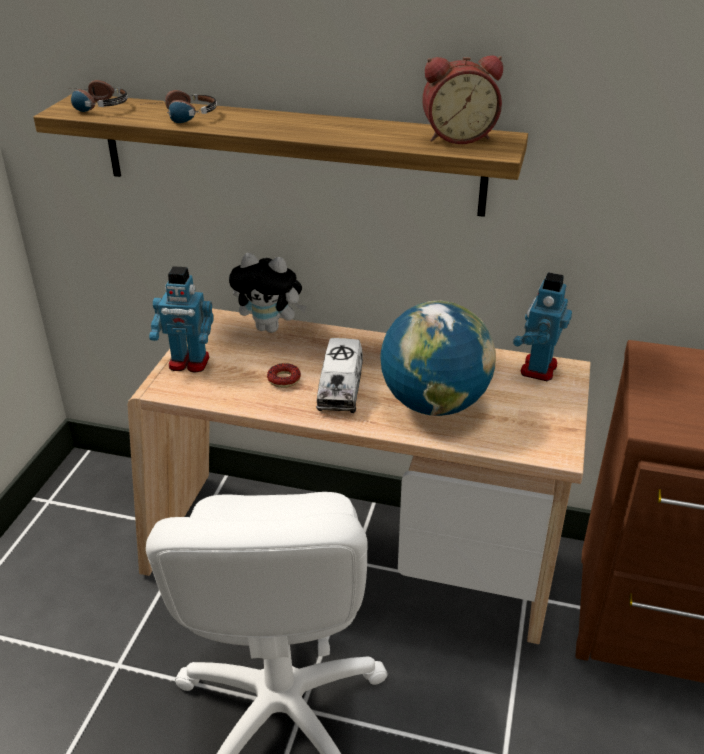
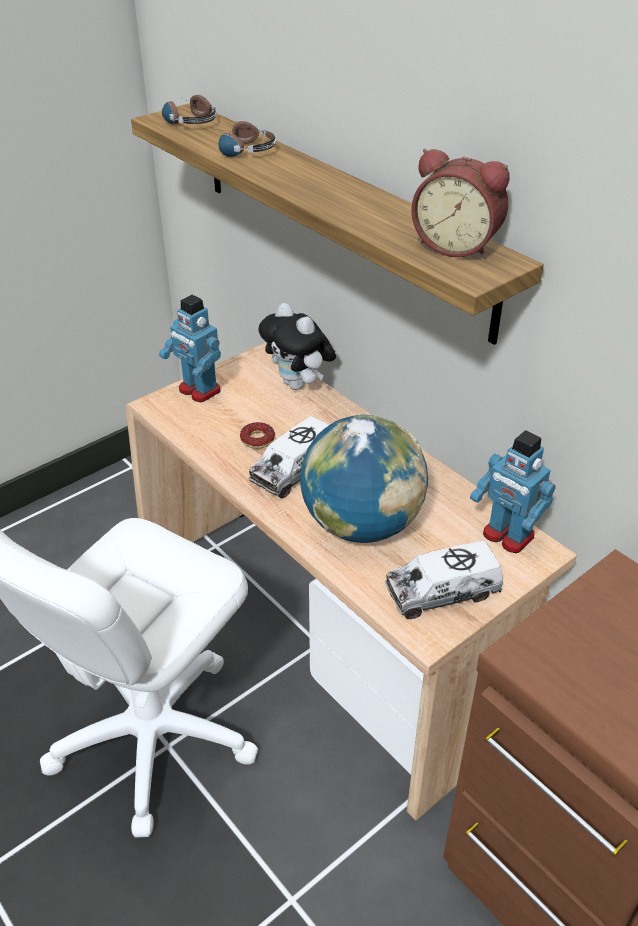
camera: 35 degrees right, 5 degrees up
toy robot [513,272,572,381] -> toy robot turned 105 degrees counterclockwise [470,430,556,553]
none -> toy truck [385,541,503,619]

